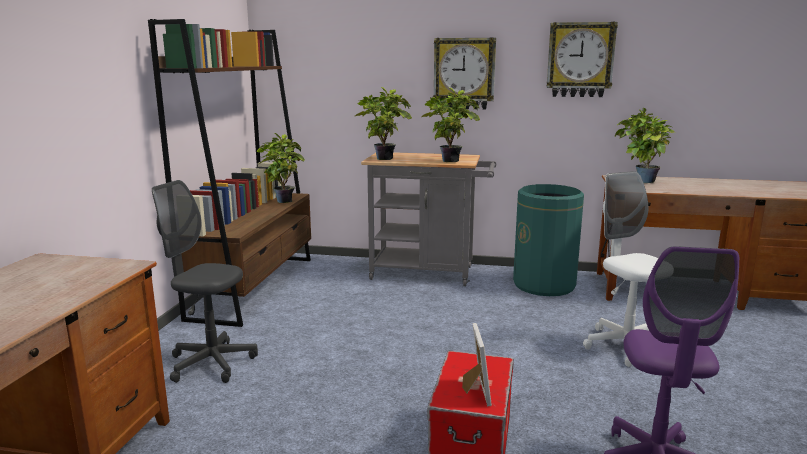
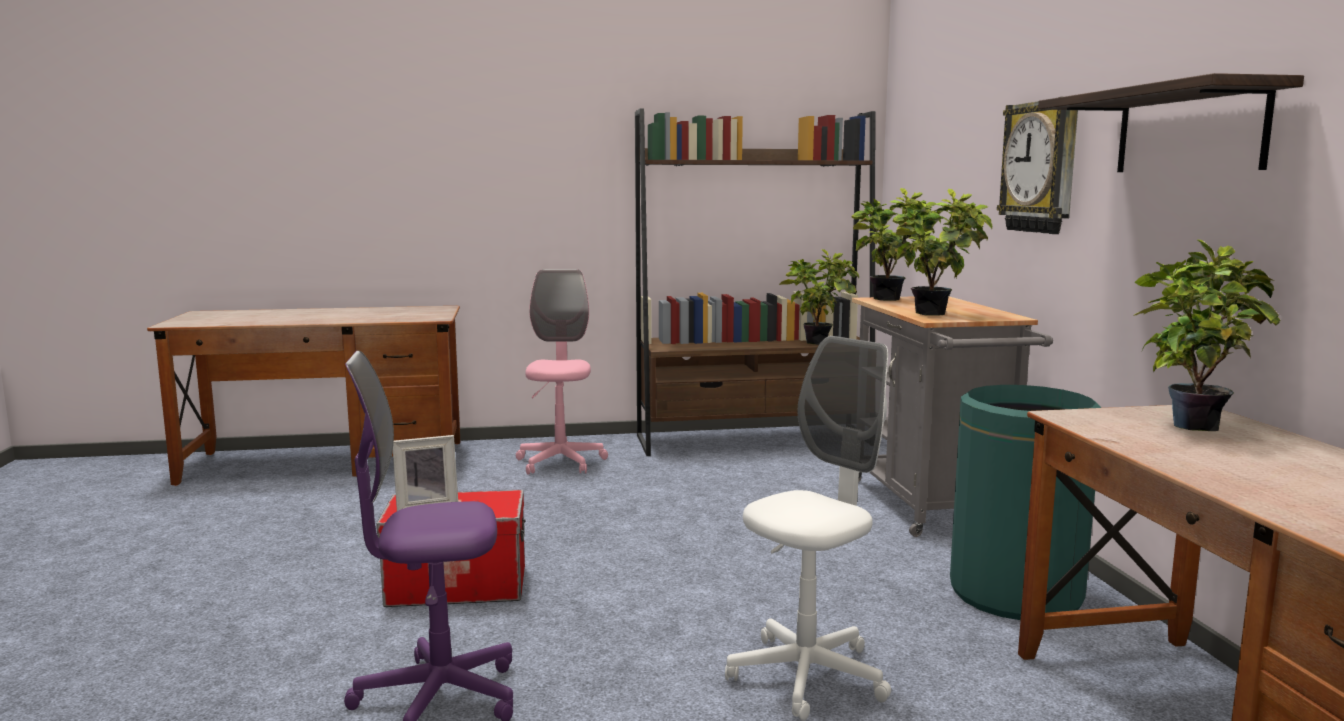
camera: 70 degrees right, 5 degrees down
grey office chair [152,180,258,383] -> pink office chair [516,269,608,475]
wall clock [546,22,618,97] -> shelf [1038,73,1304,172]

